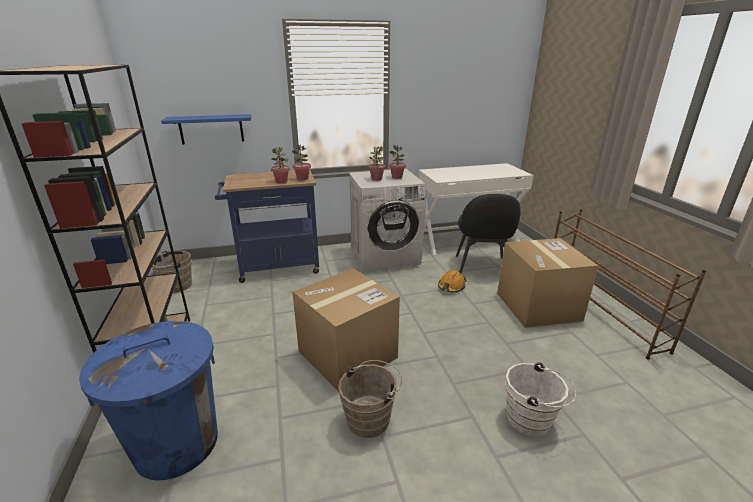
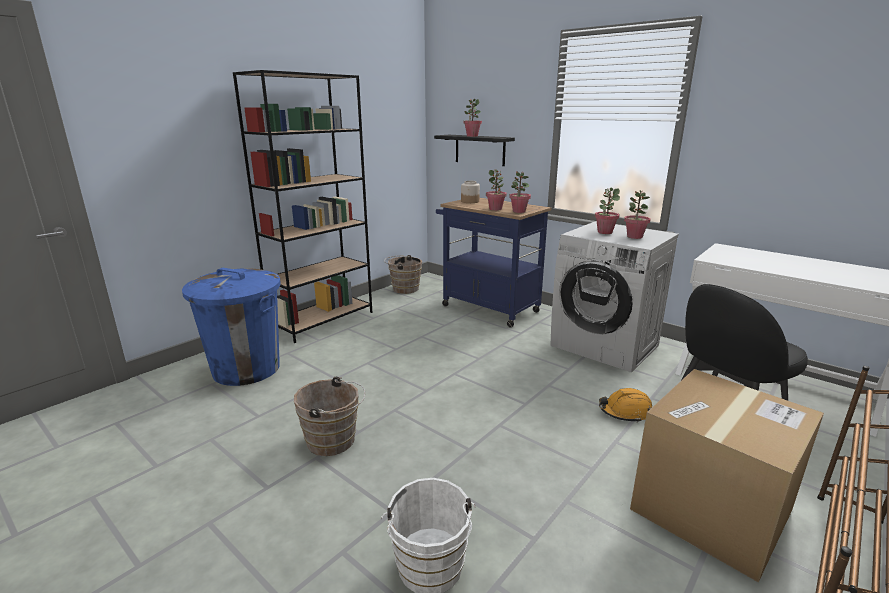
camera: 55 degrees right, 5 degrees down
blue shelf [161,114,251,144] -> black shelf [434,135,515,166]
cardboard box [292,268,400,391] -> none
none -> jar [461,181,480,203]
none -> potted plant [464,99,482,137]

